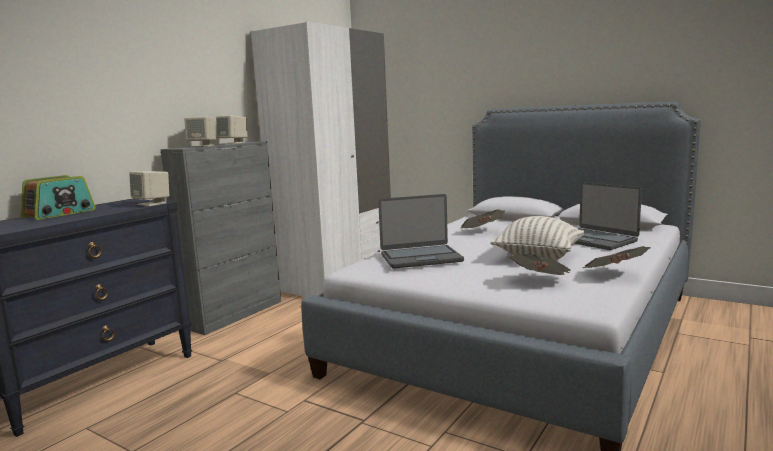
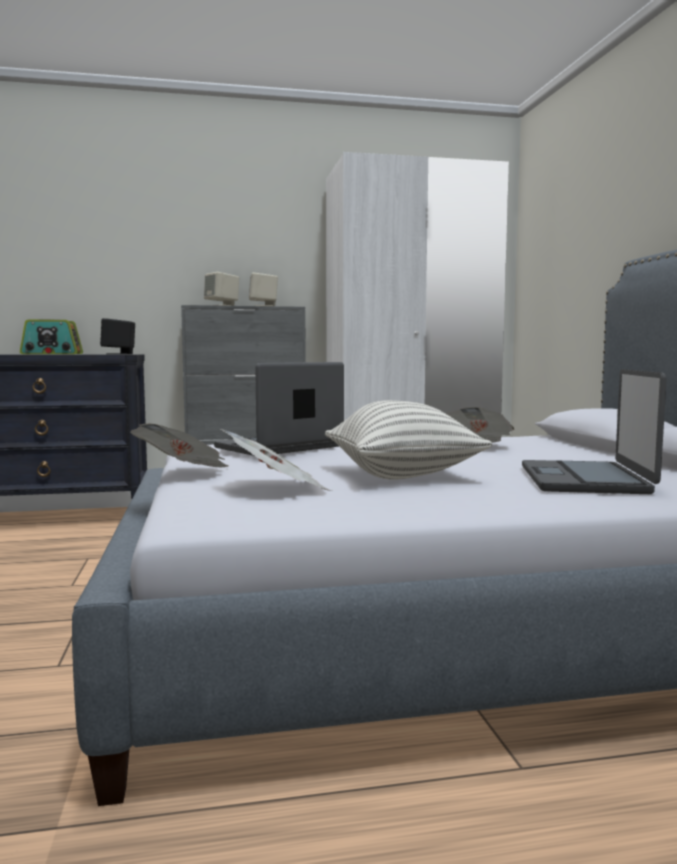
camera: 45 degrees right, 5 degrees down
beige speaker [129,171,169,206] -> black speaker [100,318,135,354]
laptop [378,194,464,268] -> laptop turned 105 degrees clockwise [214,362,344,456]
newspaper [582,246,651,268] -> newspaper moved to [130,424,228,467]

